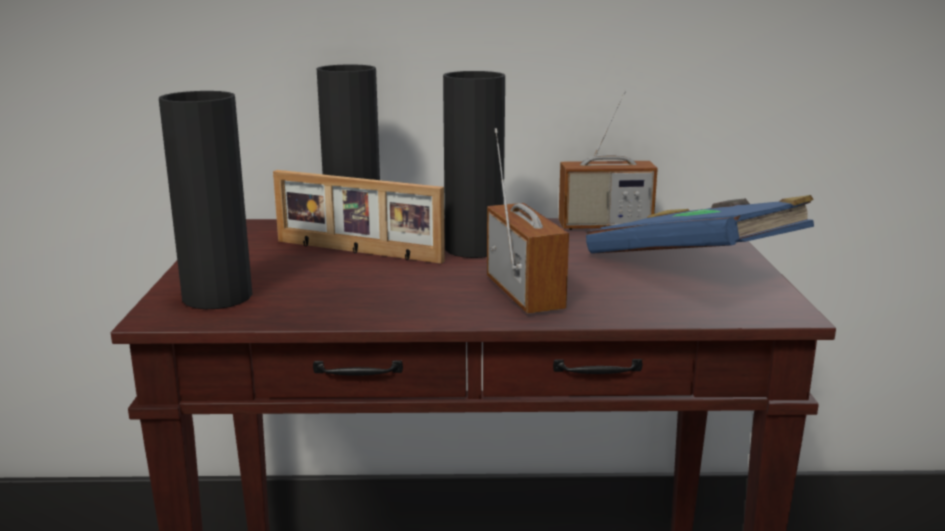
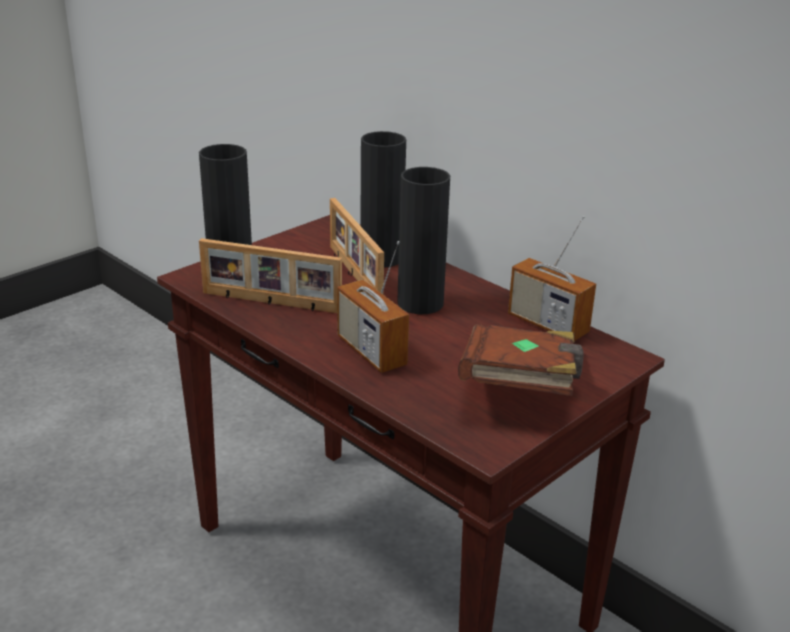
camera: 45 degrees right, 10 degrees up
radio [487,128,569,313] -> radio turned 120 degrees clockwise [337,241,409,373]
blue book [586,195,814,254] -> brown book [458,324,584,396]
none -> picture frame [199,238,342,313]

